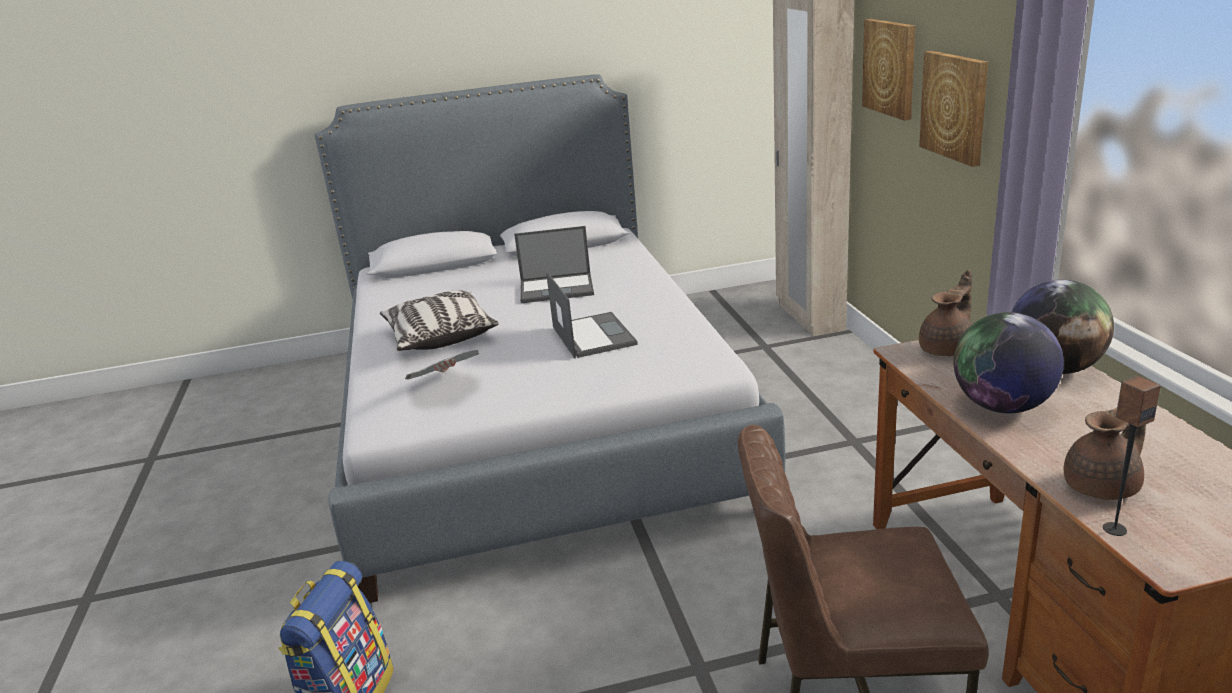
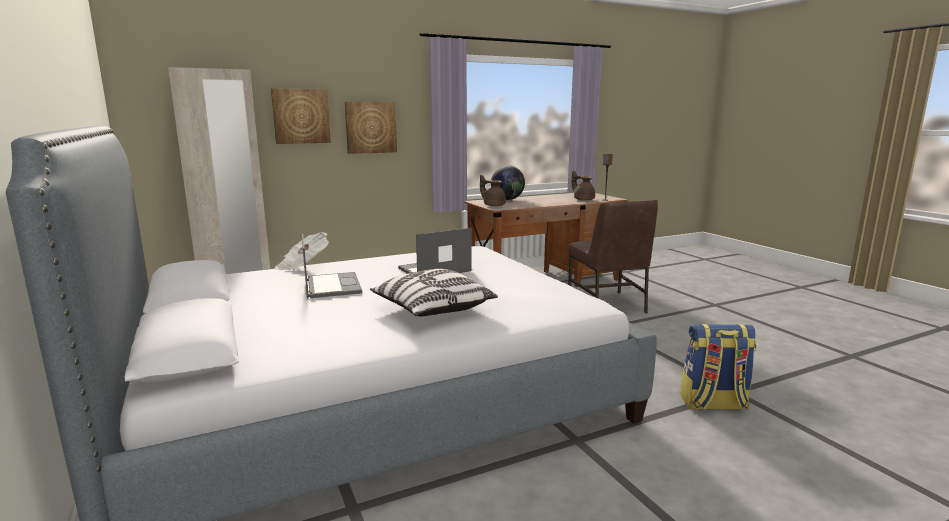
camera: 105 degrees left, 10 degrees down
newspaper [405,350,479,380] -> newspaper moved to [275,232,329,270]
globe [954,312,1064,413] -> none

